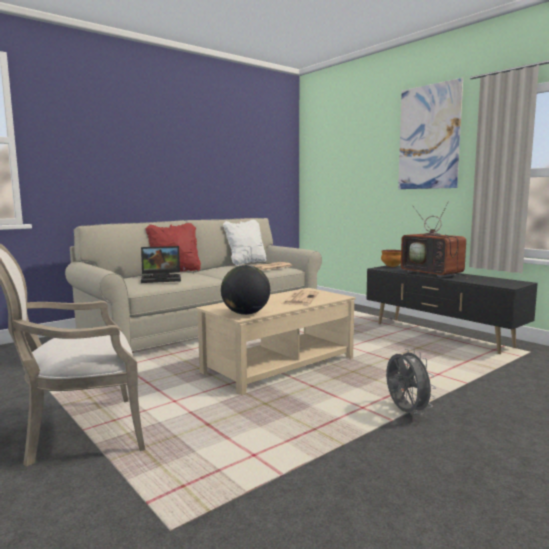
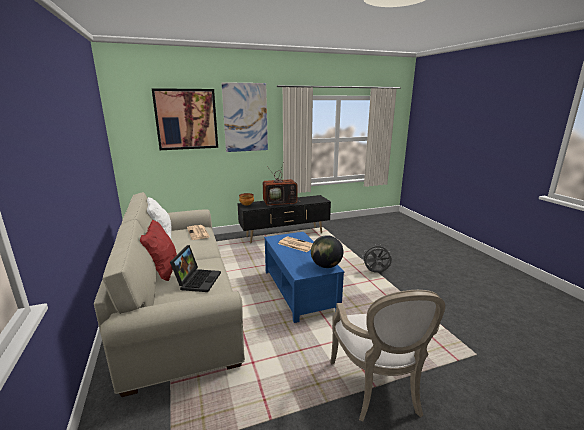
camera: 70 degrees left, 10 degrees up
beige coffee table [196,288,356,395] -> blue coffee table [264,232,344,323]
none -> picture [152,88,218,150]

